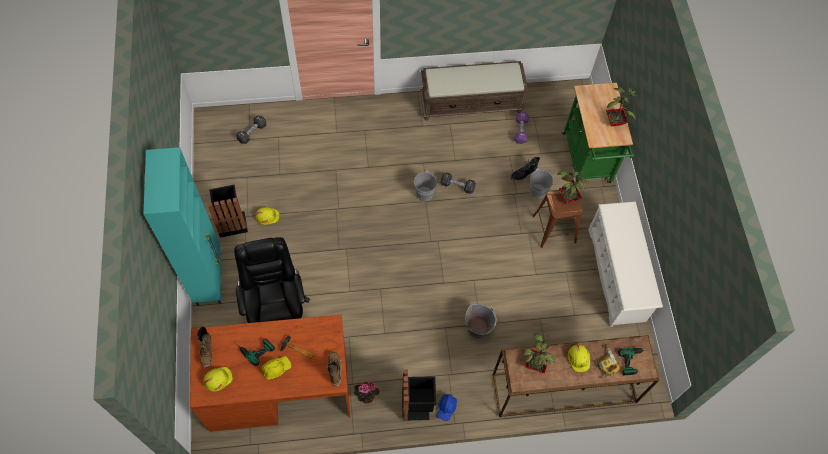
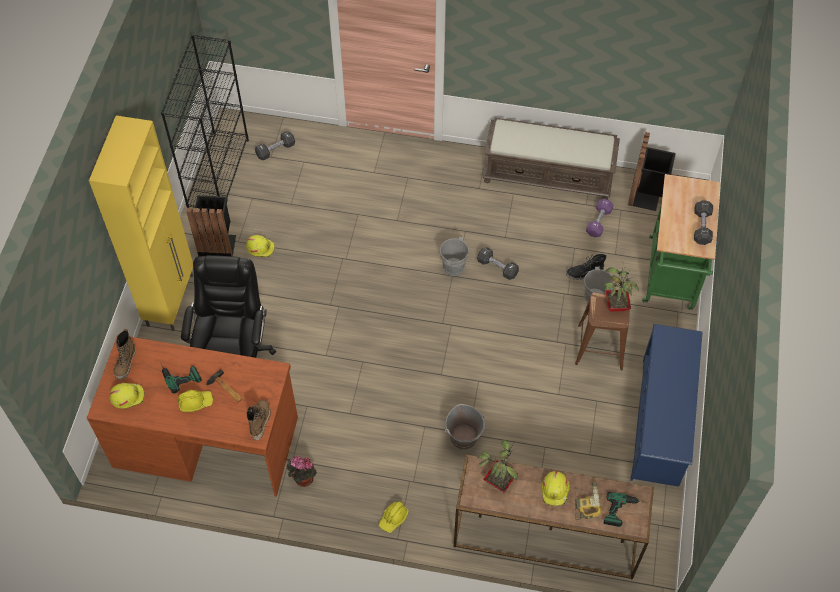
camera: 20 degrees right, 5 degrees down
turquoise cabinet [144,147,221,306] -> yellow cabinet [89,116,193,331]
black trash can [402,369,436,421] -> black trash can moved to [628,132,676,211]
blue hard hat [437,394,457,421] -> yellow hard hat [379,501,409,533]
white shoe rack [588,201,663,327] -> blue shoe rack [630,324,703,487]
potted plant [606,86,638,127] -> black dumbbell [694,200,713,245]
none -> black bookcase [161,34,249,208]

